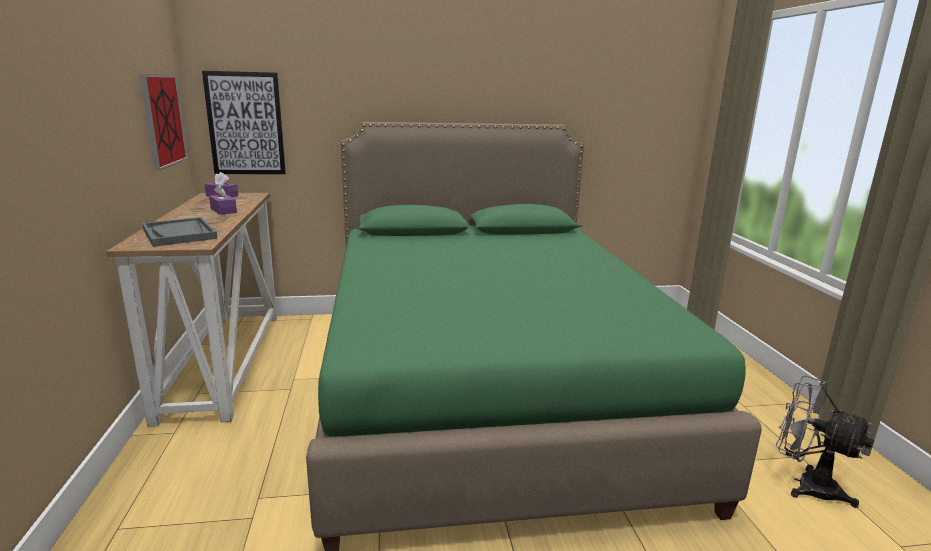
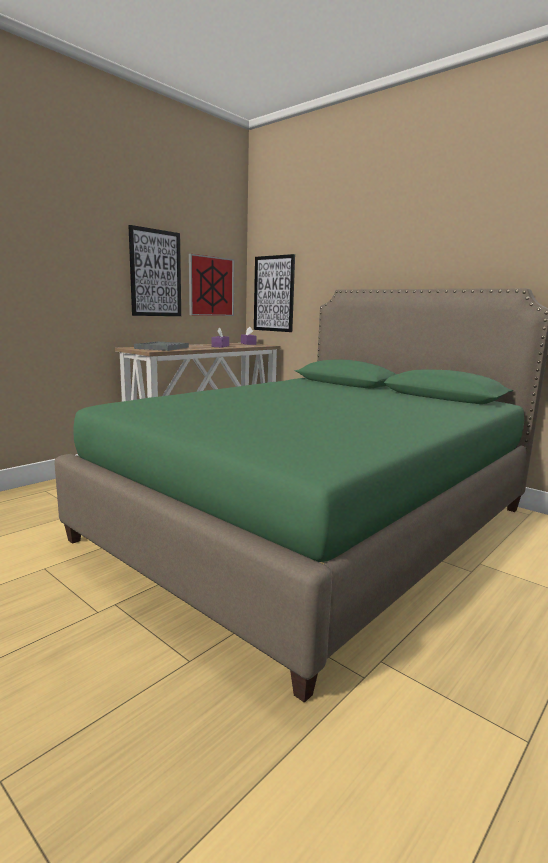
camera: 50 degrees right, 5 degrees down
grey fan [776,375,874,508] -> none
none -> picture [128,225,181,316]

